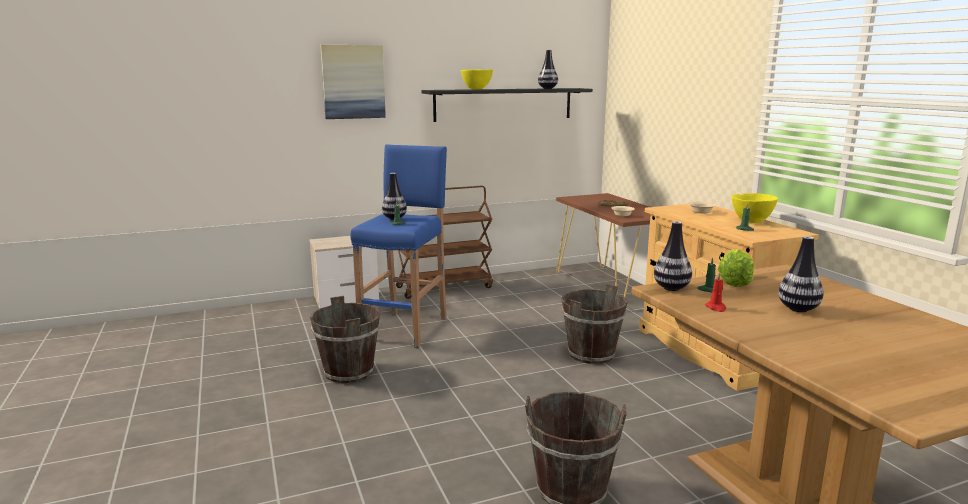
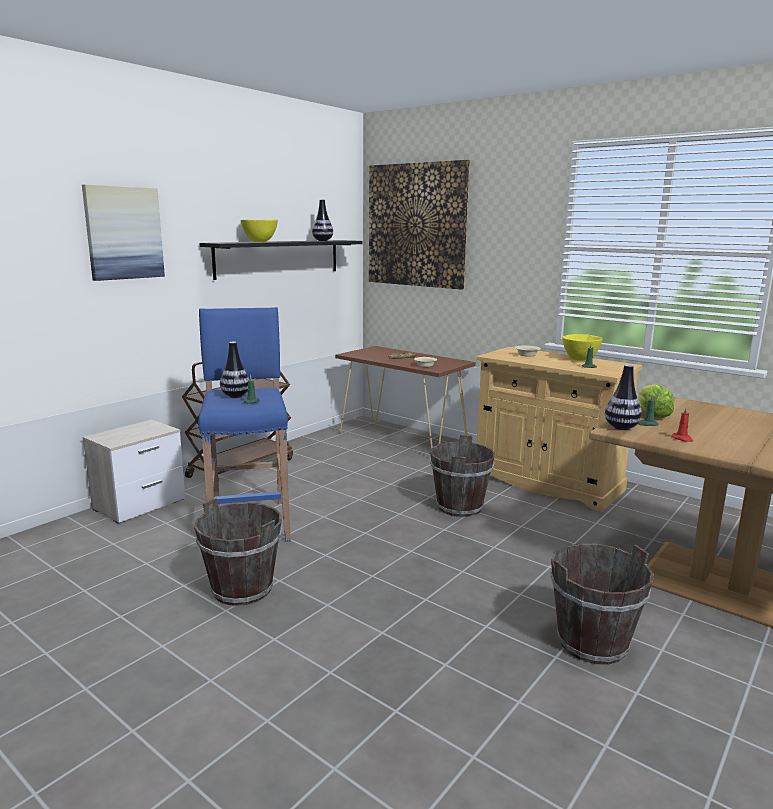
camera: 30 degrees left, 0 degrees up
vase [778,236,824,312] -> none
none -> picture [369,160,470,290]

